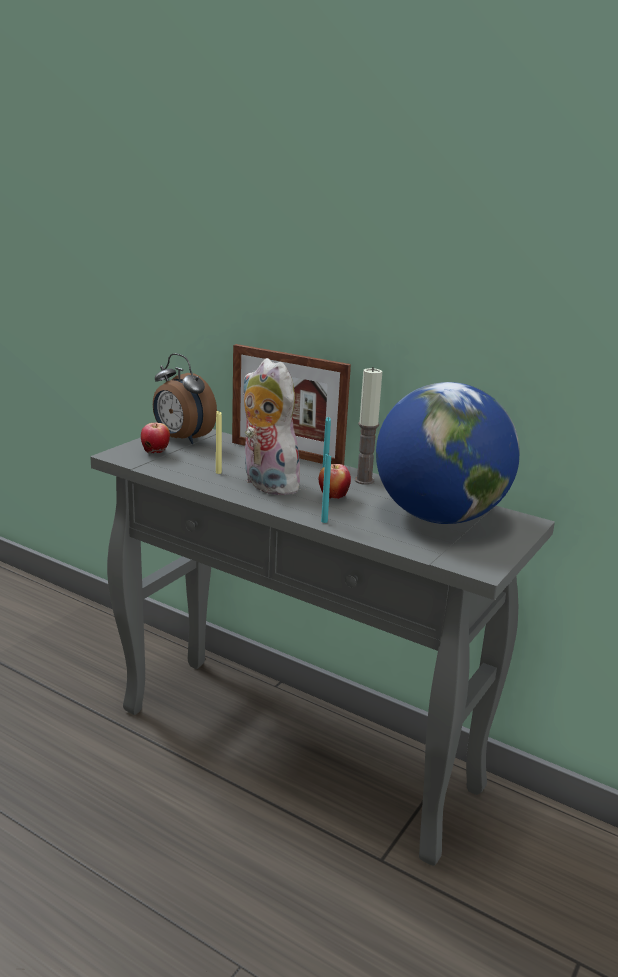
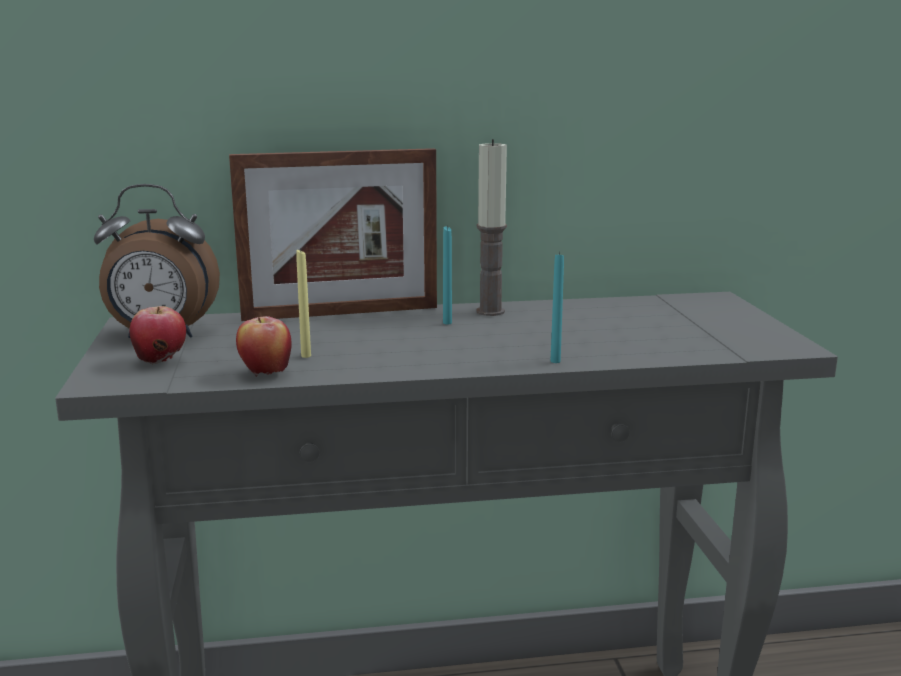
camera: 40 degrees left, 5 degrees down
plush toy [243,358,306,495] -> none
apple [319,464,351,499] -> apple moved to [236,316,292,378]
globe [376,382,520,524] -> none

